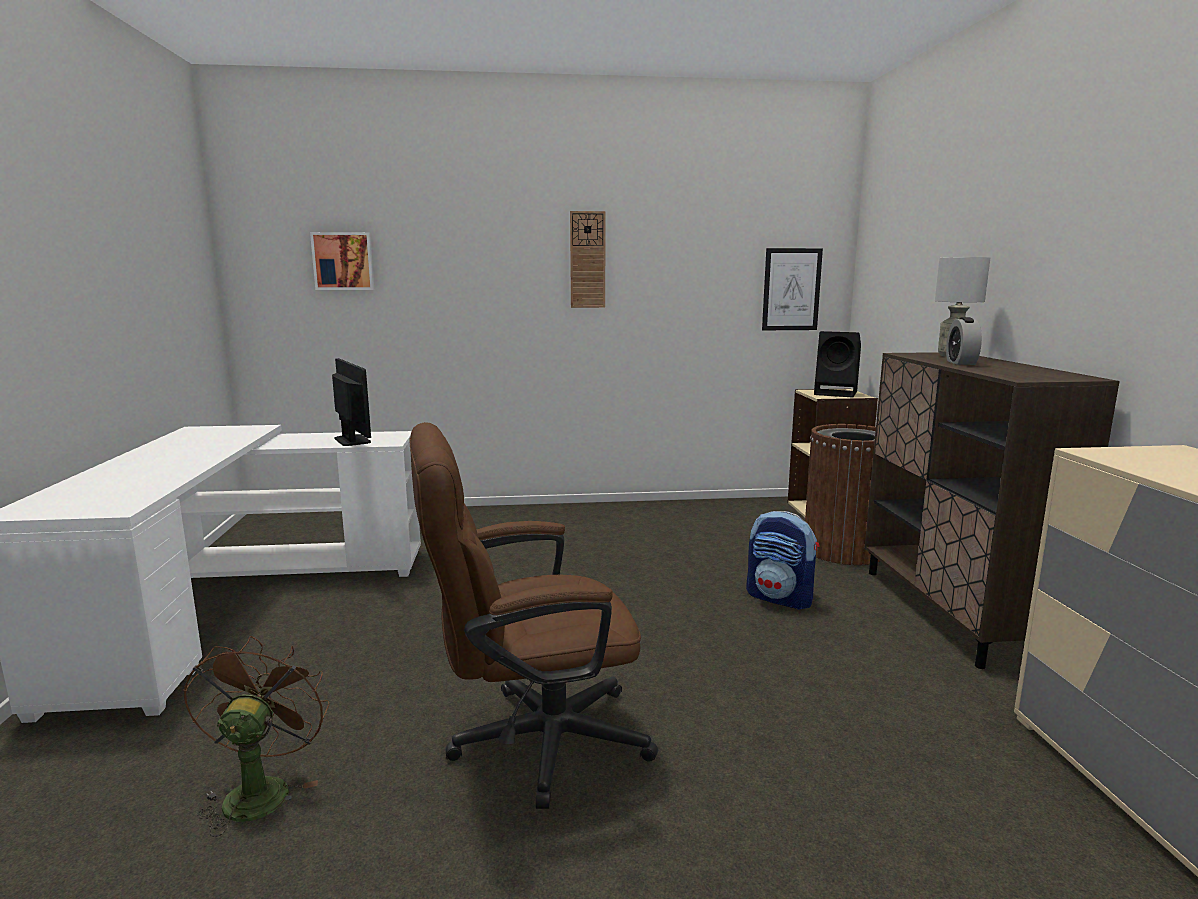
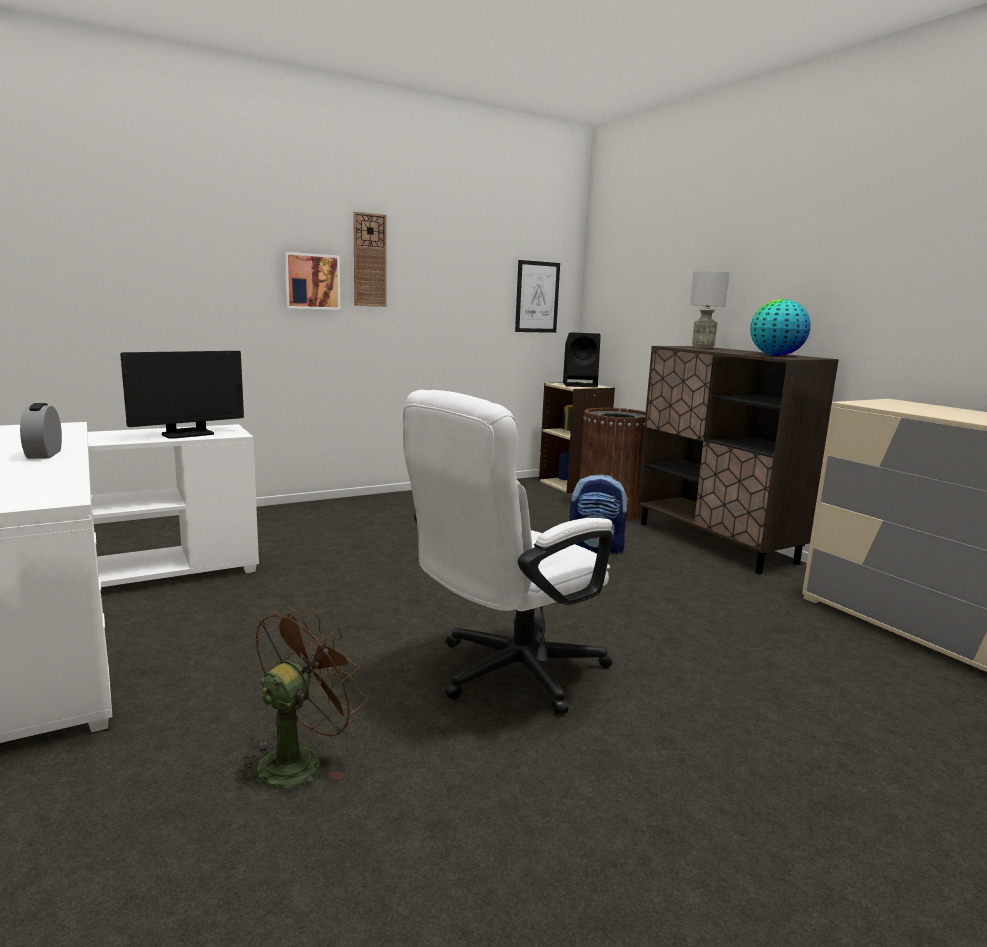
camera: 25 degrees left, 0 degrees up
brown fan [183,636,329,837] -> brown fan turned 60 degrees clockwise [235,606,367,788]
picture [310,232,374,290] -> picture moved to [284,252,340,310]
monitor [332,358,371,446] -> monitor turned 105 degrees clockwise [120,351,244,439]
brown office chair [410,422,658,809] -> white office chair [403,390,613,715]
alarm clock [946,317,982,365] -> alarm clock moved to [20,403,62,459]
none -> globe [750,299,811,356]

